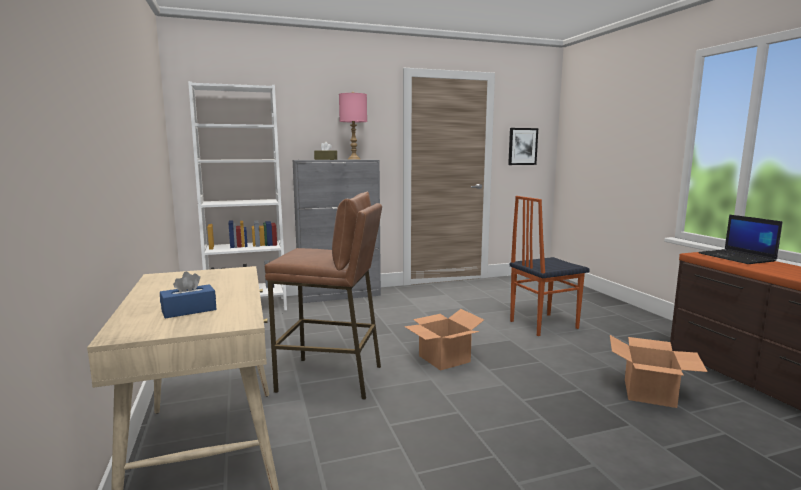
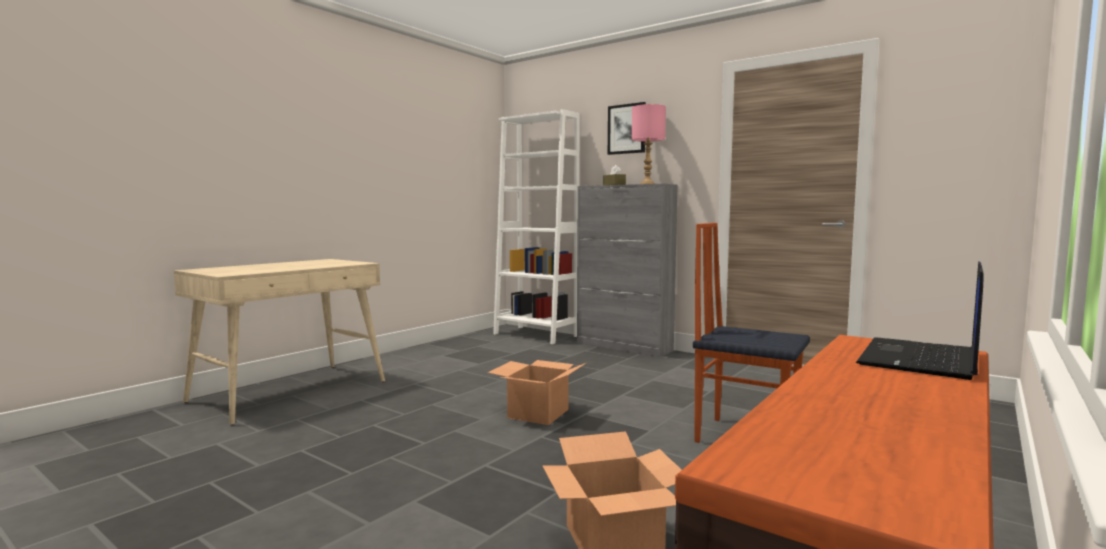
camera: 55 degrees right, 5 degrees down
blue tissue box [160,272,216,319] -> none
brown stool [265,192,382,400] -> none
picture [508,128,538,165] -> picture moved to [608,102,646,155]

